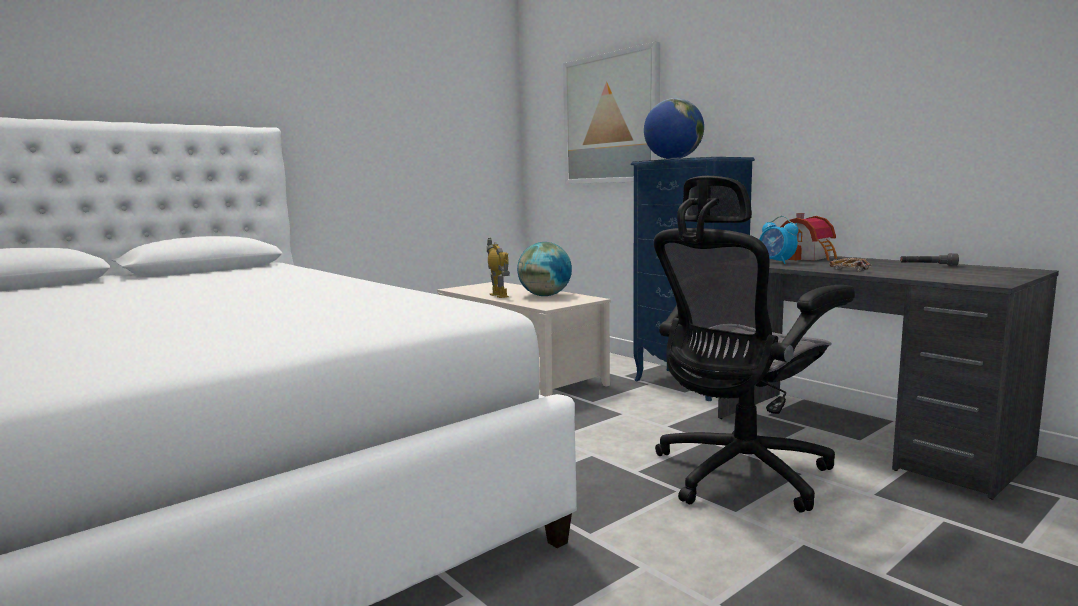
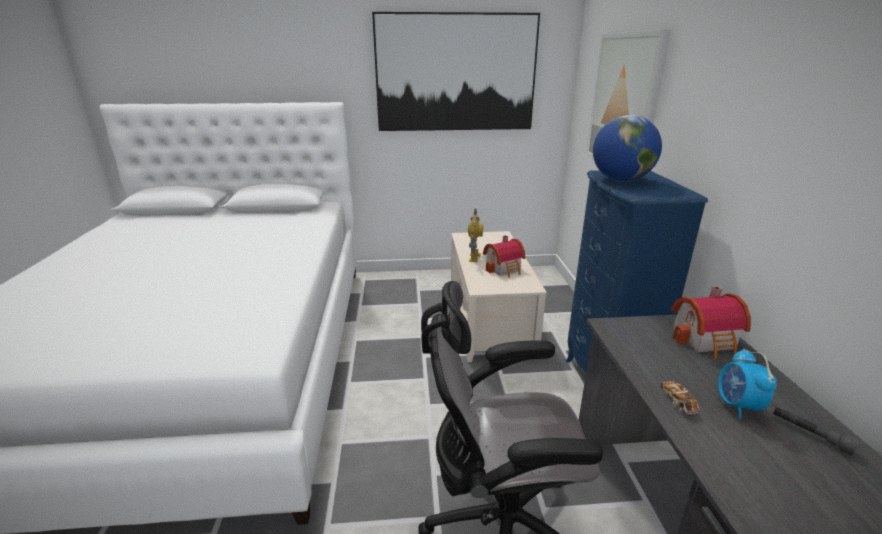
camera: 35 degrees right, 15 degrees up
globe [517,242,572,296] -> toy house [483,235,525,278]
alarm clock [759,216,798,264] -> alarm clock moved to [718,349,777,419]
none -> picture [372,12,540,131]

